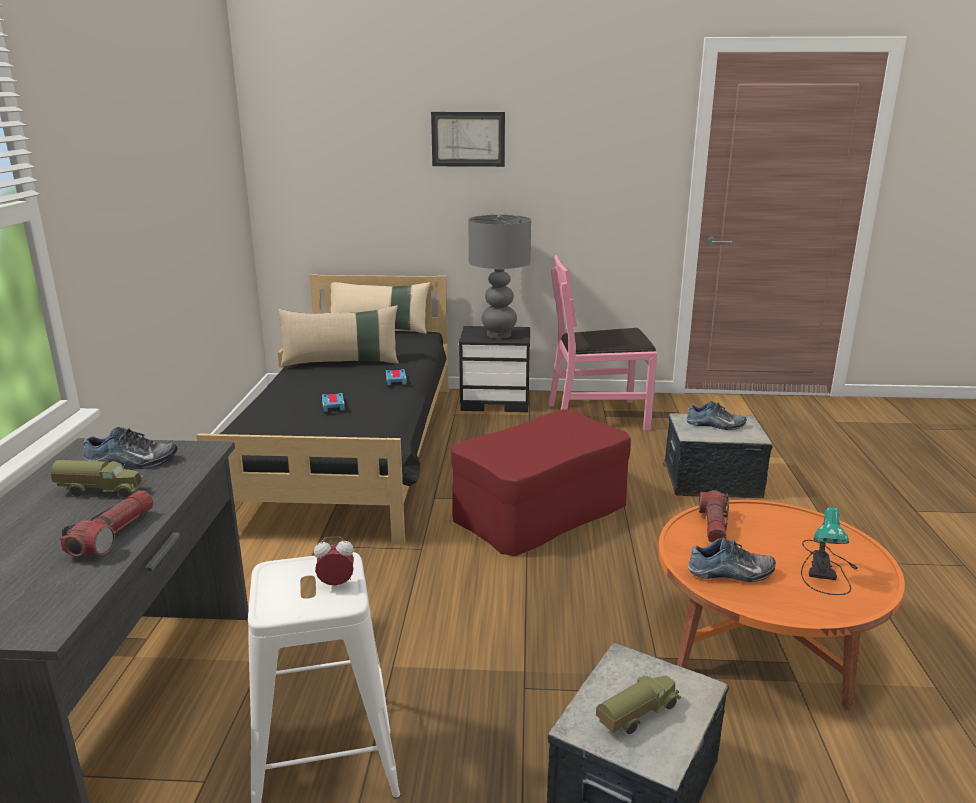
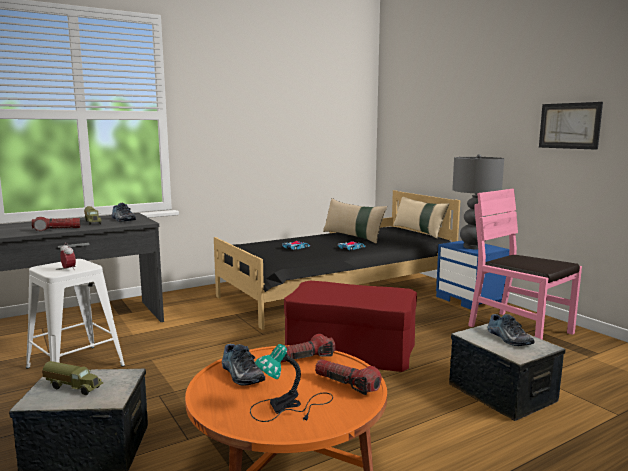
camera: 55 degrees right, 10 degrees down
picture [431,112,505,167] -> picture moved to [539,102,603,150]
black nightstand [459,326,530,412] -> blue nightstand [436,240,509,310]
none -> flashlight [315,359,382,395]

